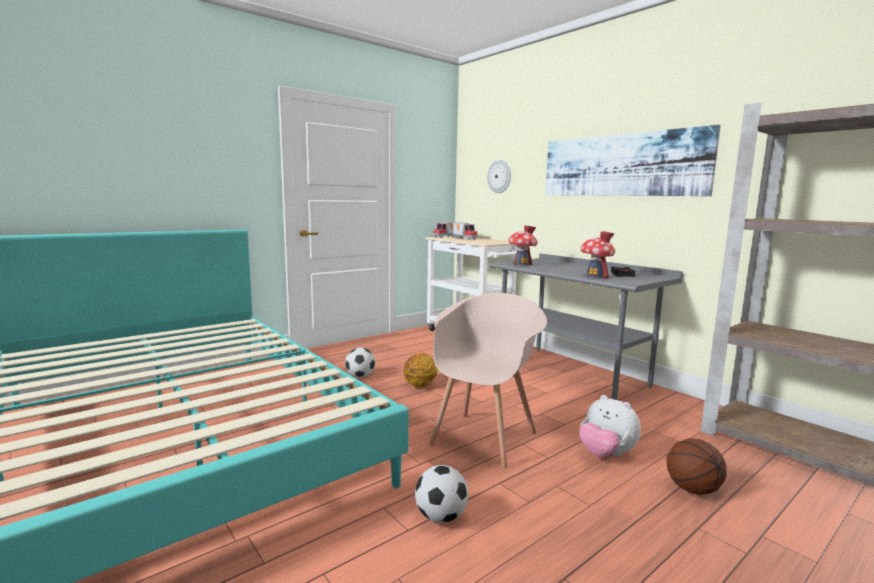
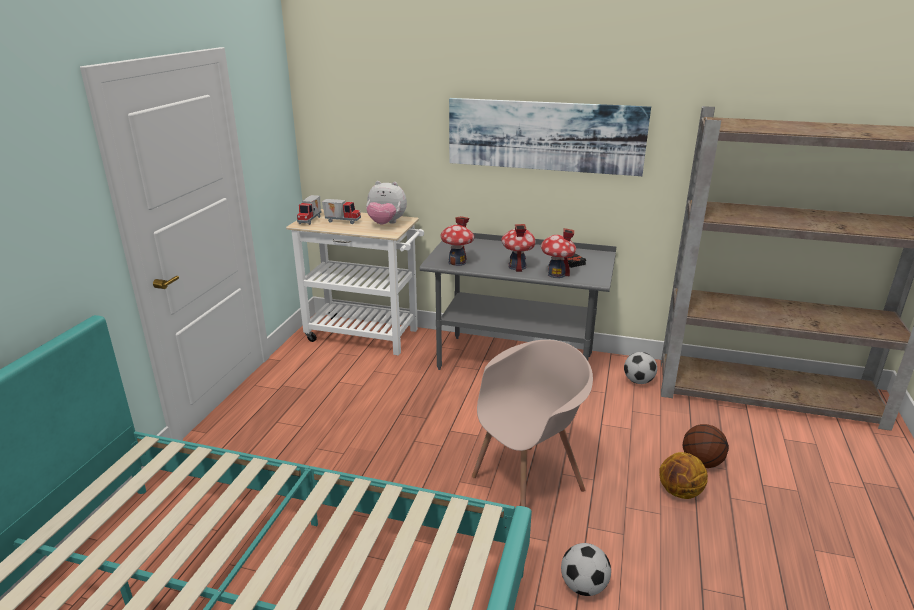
camera: 35 degrees left, 15 degrees up
football [345,347,375,378] -> football moved to [624,352,657,384]
basketball [403,353,438,388] -> basketball moved to [659,452,708,499]
beige chair [430,293,547,468] -> beige chair turned 60 degrees clockwise [472,340,593,507]
wall clock [487,160,511,193] -> none
plush toy [579,395,641,457] -> plush toy moved to [366,181,407,224]
none -> toy house [501,224,536,272]

